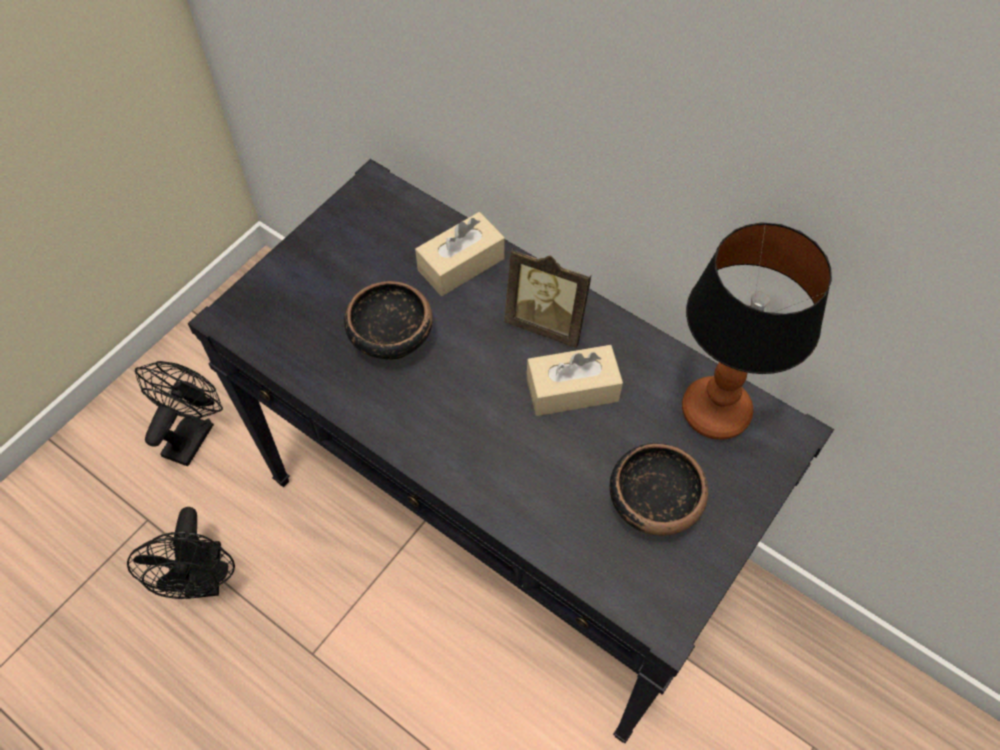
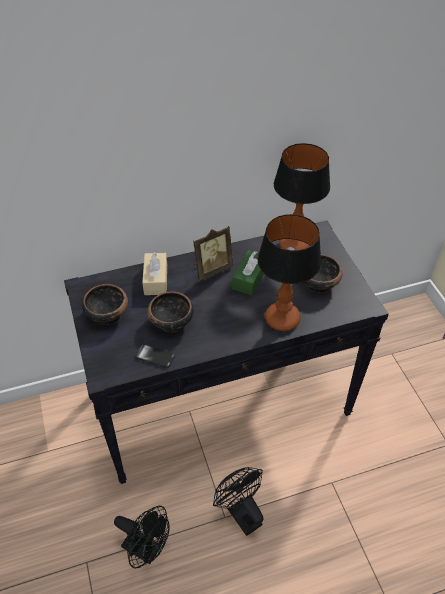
camera: 55 degrees left, 10 degrees down
black fan [135,361,223,466] -> black fan moved to [213,467,264,536]
beige tissue box [527,345,623,416] -> green tissue box [232,250,264,296]
none -> bowl [82,284,128,325]
none -> phone [135,344,175,368]
none -> table lamp [258,214,321,331]

